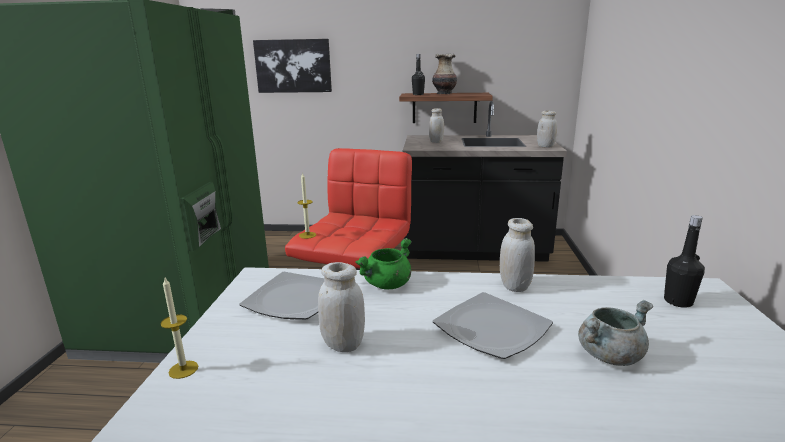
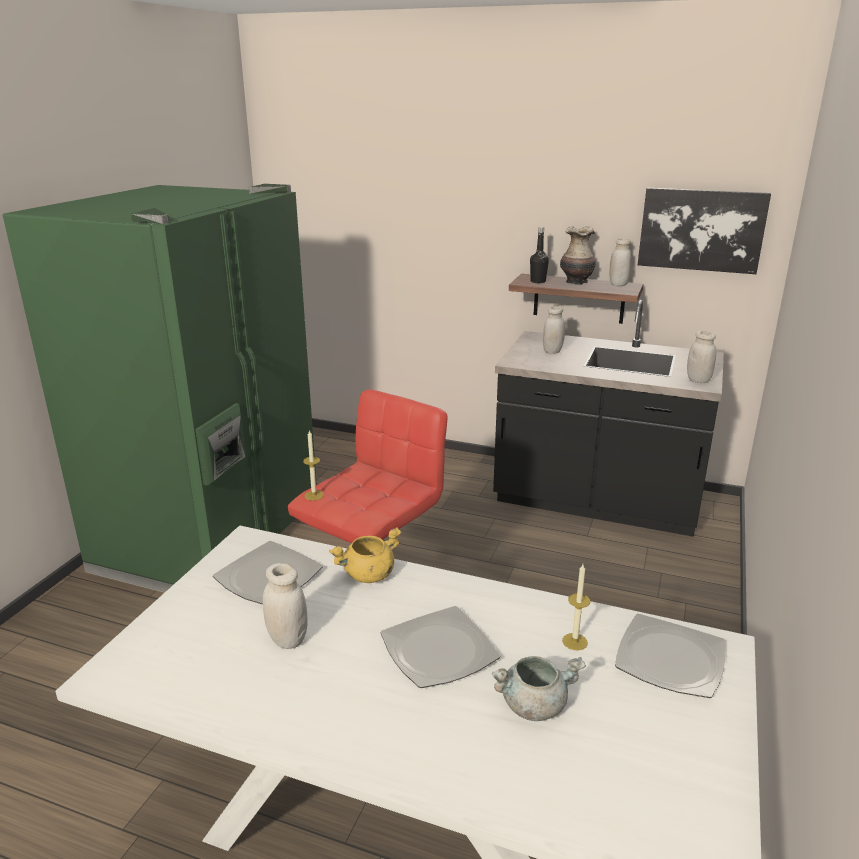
camera: 15 degrees right, 5 degrees up
candle [160,278,198,379] -> candle moved to [562,564,590,650]
picture [253,39,332,93] -> picture moved to [638,188,771,274]
green cooking pot [355,238,412,289] -> yellow cooking pot [329,527,401,583]
white jar [500,218,535,292] -> white jar moved to [609,238,631,286]
black bottle [664,215,705,308] -> plate [615,614,725,698]

